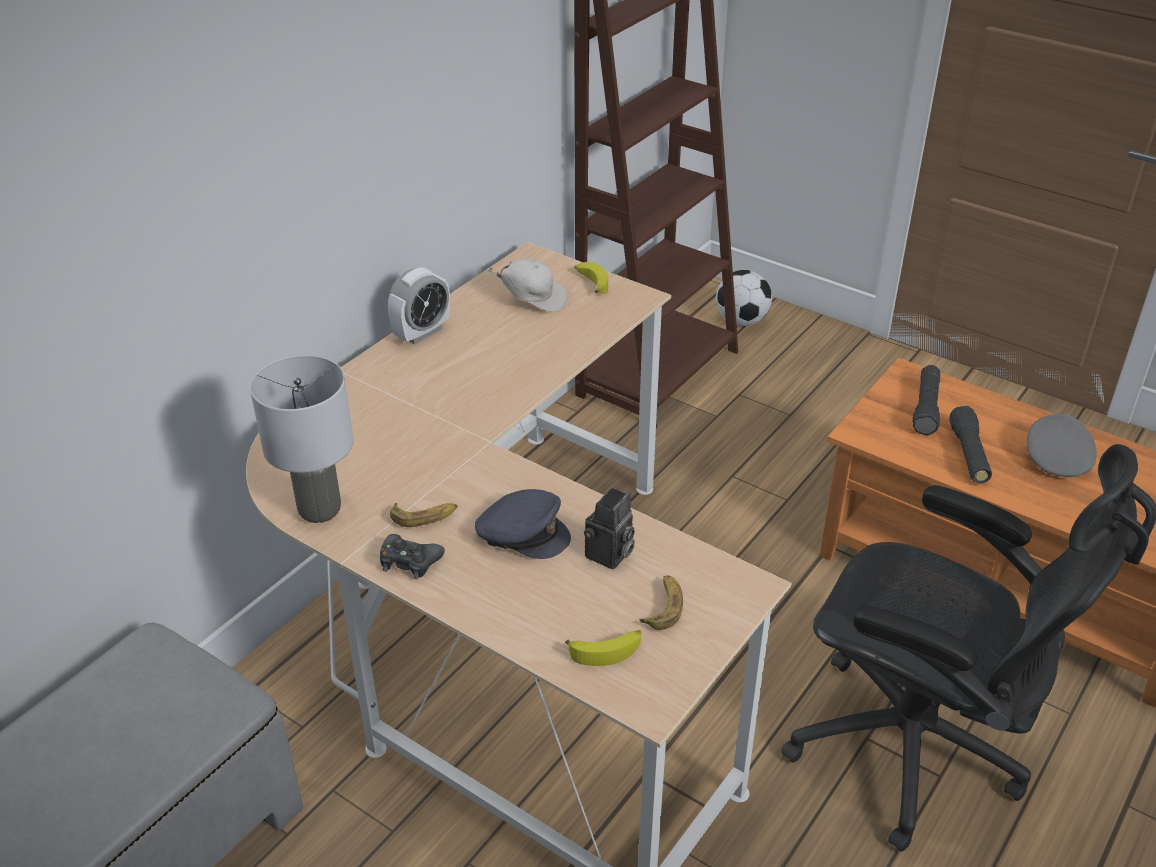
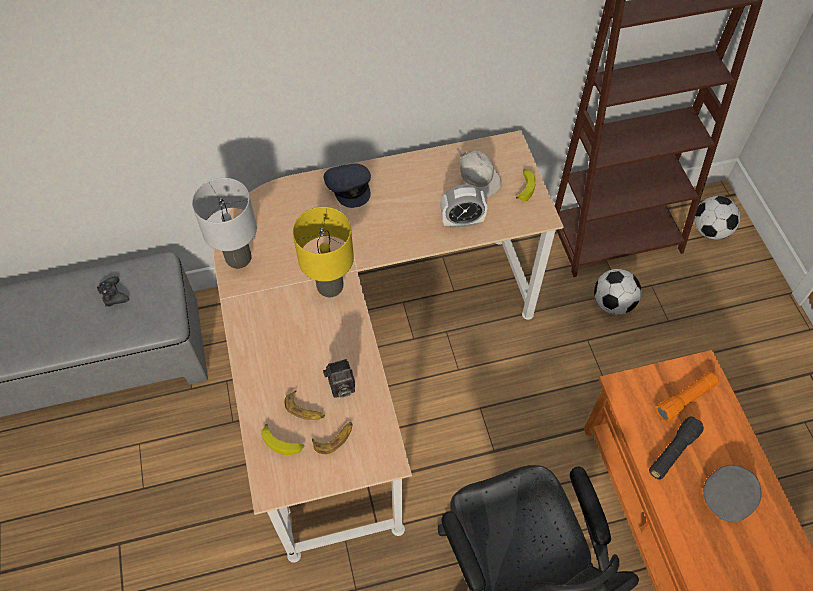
camera: 40 degrees right, 20 degrees up
black game controller [380,534,445,579] -> black game controller moved to [97,276,129,307]
alarm clock [388,267,450,344] -> alarm clock moved to [440,184,487,228]
banana [390,503,458,527] -> banana moved to [284,391,325,420]
grey cap [475,489,571,559] -> grey cap moved to [324,163,371,208]
black flashlight [912,365,940,435] -> orange flashlight [656,372,719,422]
none -> yellow table lamp [293,207,354,297]
none -> football [594,269,642,315]

